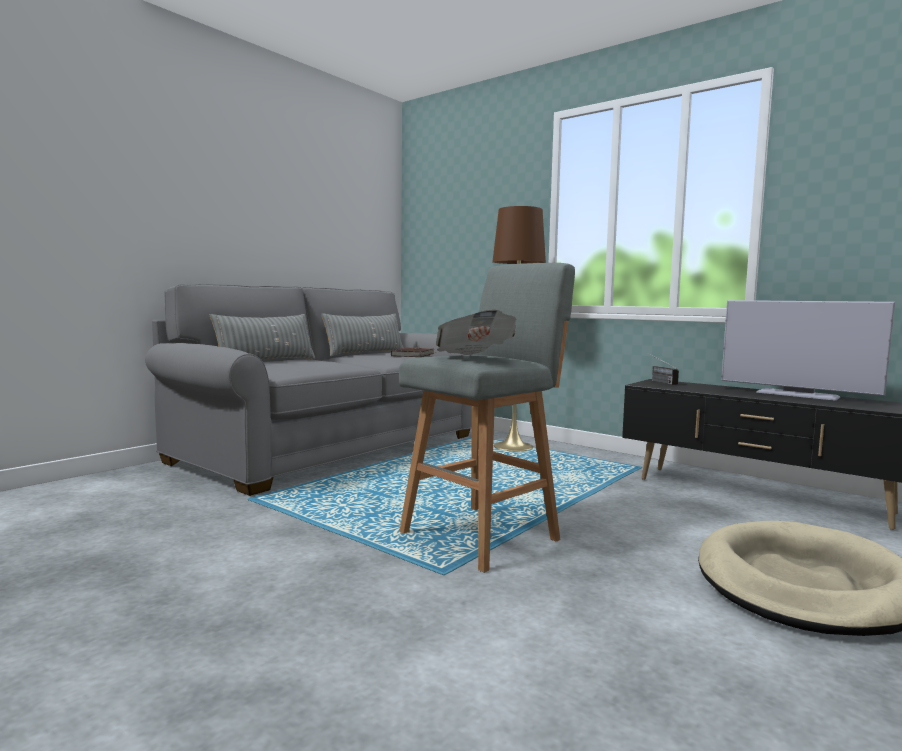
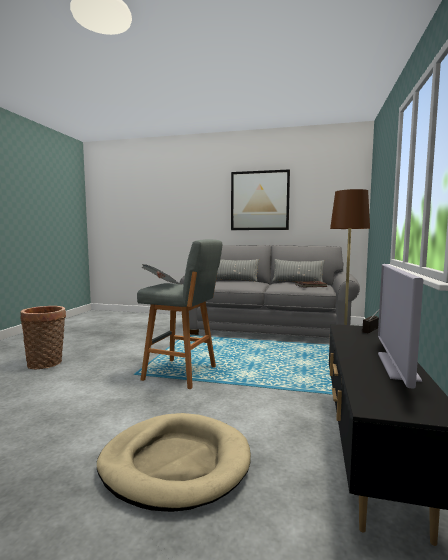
camera: 65 degrees right, 0 degrees up
none -> basket [21,306,66,370]
none -> picture [231,169,290,230]

